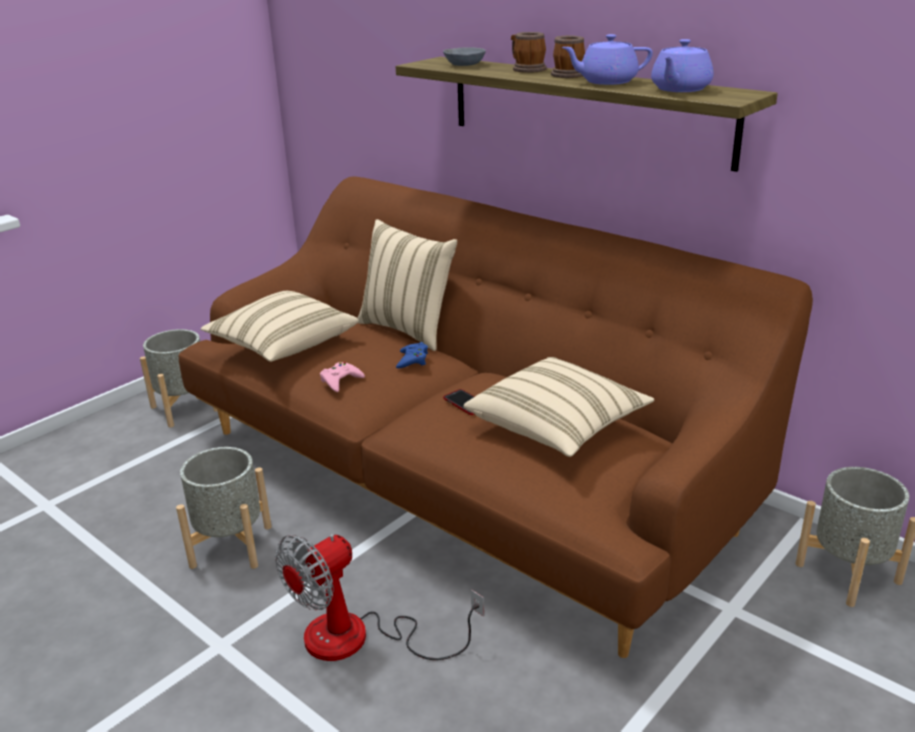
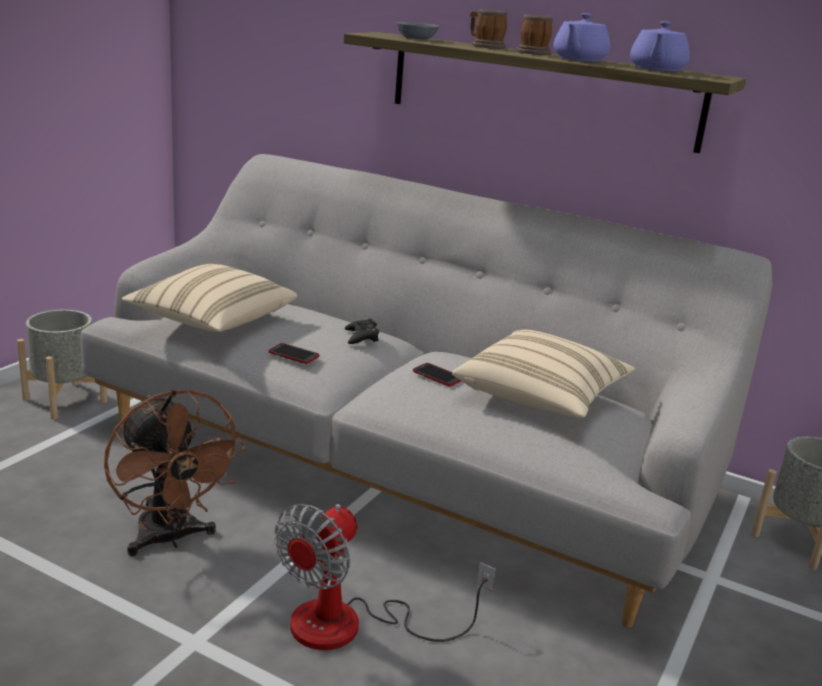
camera: 15 degrees left, 5 degrees down
grey planter [176,447,272,569] -> brown fan [104,389,246,556]
brown sofa [179,176,813,658] -> grey sofa [80,154,773,628]
pink game controller [320,362,365,392] -> phone [268,343,319,364]
beige pillow [358,219,457,351] -> none
blue game controller [396,342,428,368] -> black game controller [345,319,379,344]
purple teapot [562,34,653,85] -> purple teapot turned 45 degrees counterclockwise [553,13,610,61]

